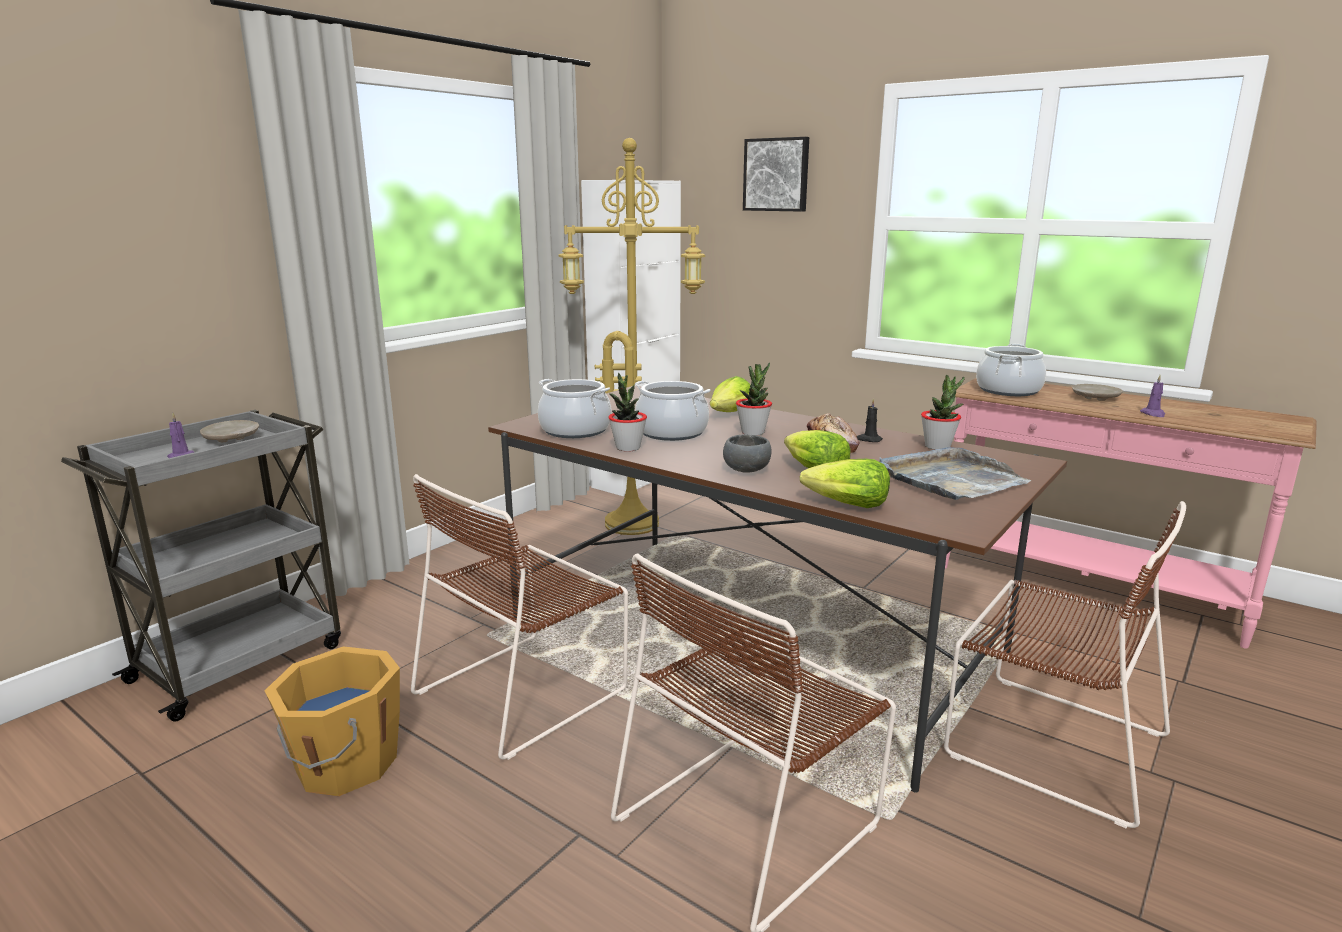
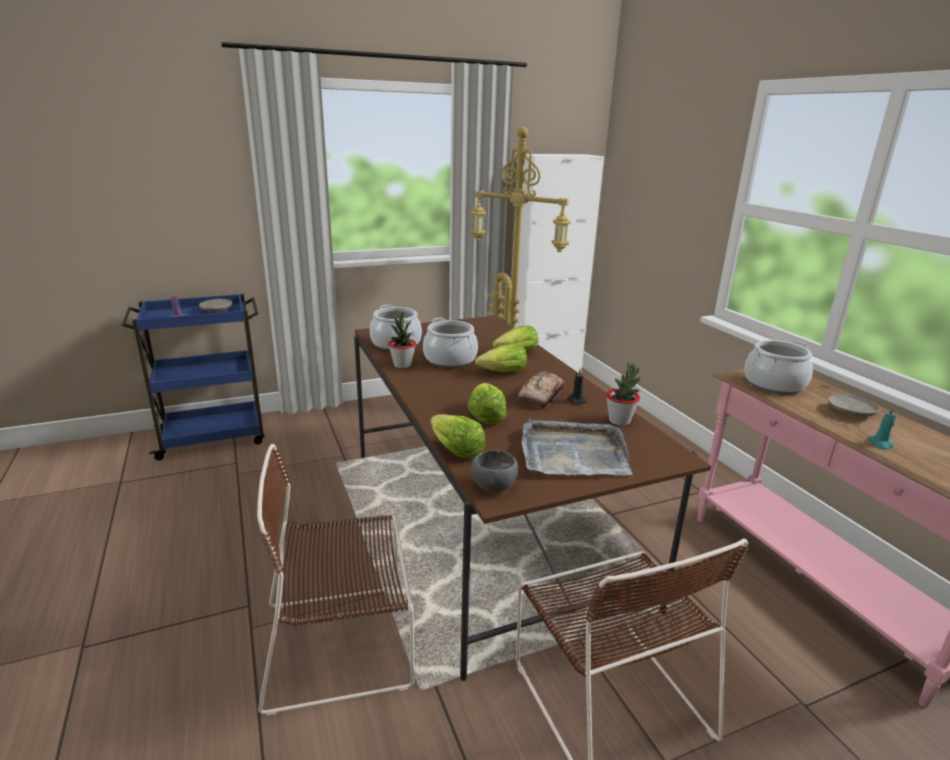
camera: 30 degrees right, 5 degrees up
grey cart [61,410,341,722] -> blue cart [121,294,264,460]
orange bucket [265,646,400,796] -> none
brown chair [411,474,628,760] -> none
grey bowl [723,435,771,473] -> grey bowl moved to [471,450,518,492]
potted plant [736,363,772,436] -> lettuce [475,343,527,372]
picture [743,137,809,212] -> none
purple candle [1140,375,1165,417] -> turquoise candle [868,407,895,450]

